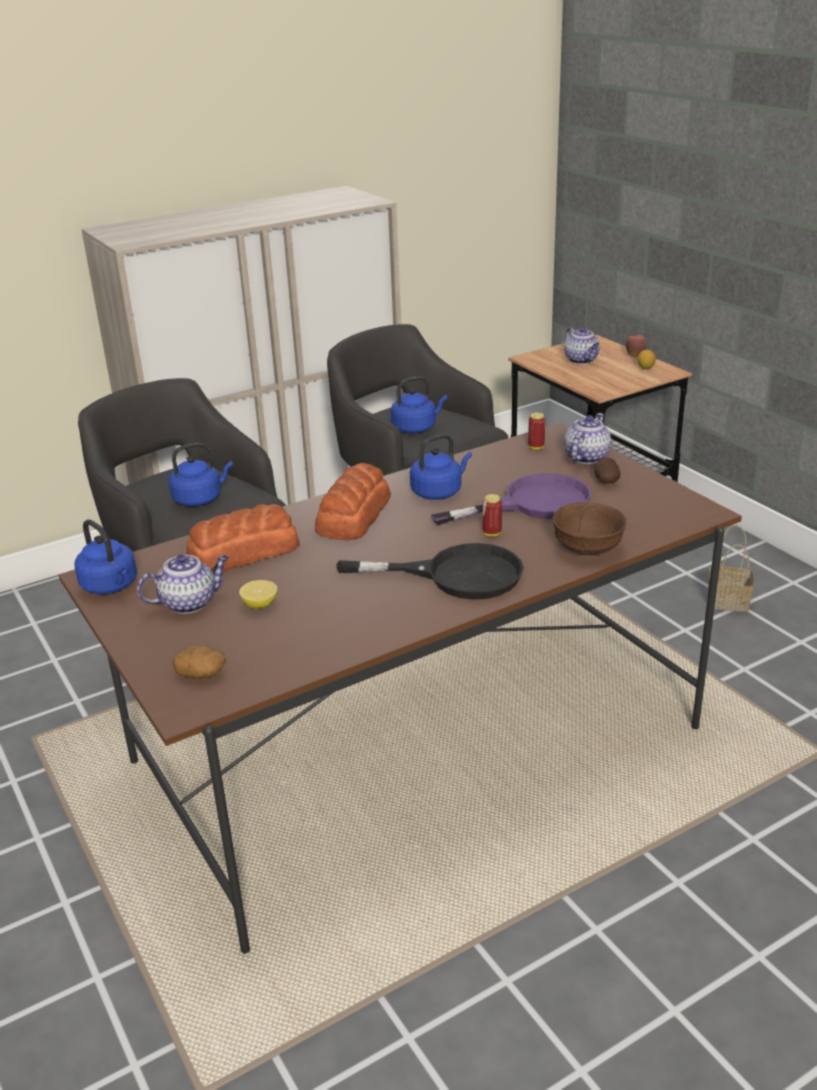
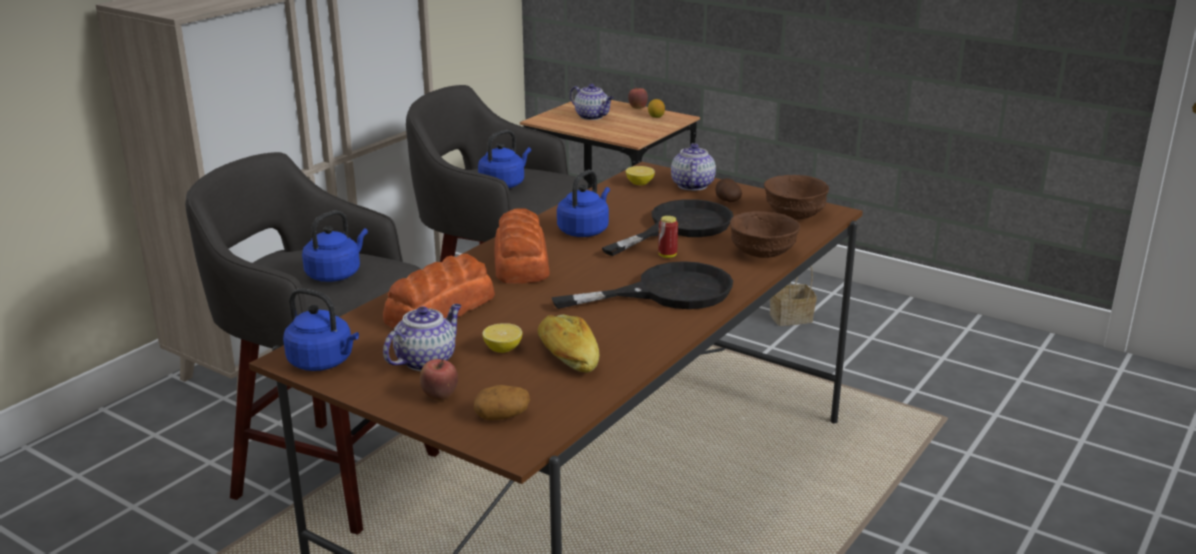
camera: 25 degrees left, 5 degrees down
purple frying pan [431,473,591,525] -> black frying pan [602,199,734,256]
can [528,413,545,450] -> lemon [626,166,655,185]
none -> apple [420,359,458,401]
none -> bread [538,314,599,373]
none -> brown bowl [764,175,829,219]

